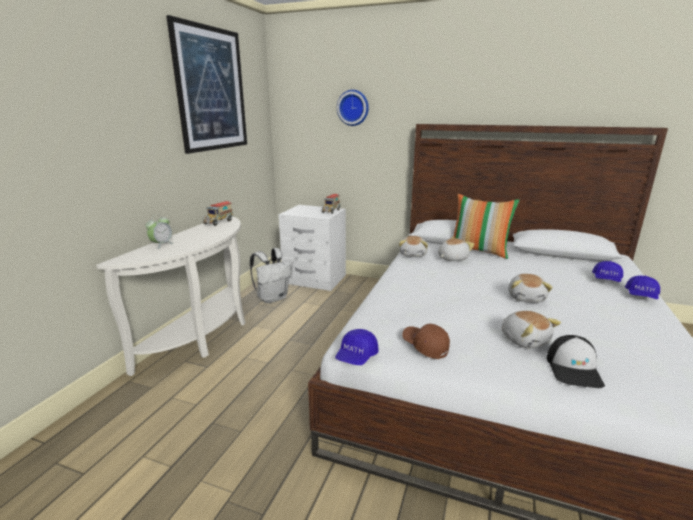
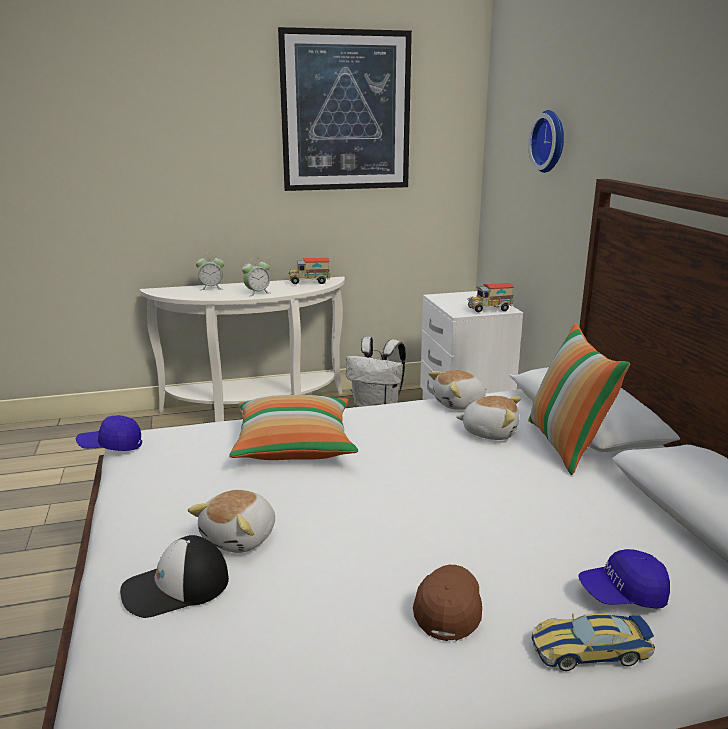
camera: 55 degrees right, 0 degrees up
brown cap [402,324,450,359] -> brown cap moved to [413,565,482,641]
plush toy [508,274,553,303] -> none
blue cap [625,276,660,299] -> toy car [532,613,655,671]
none -> pillow [229,395,358,460]
none -> alarm clock [242,258,270,296]

